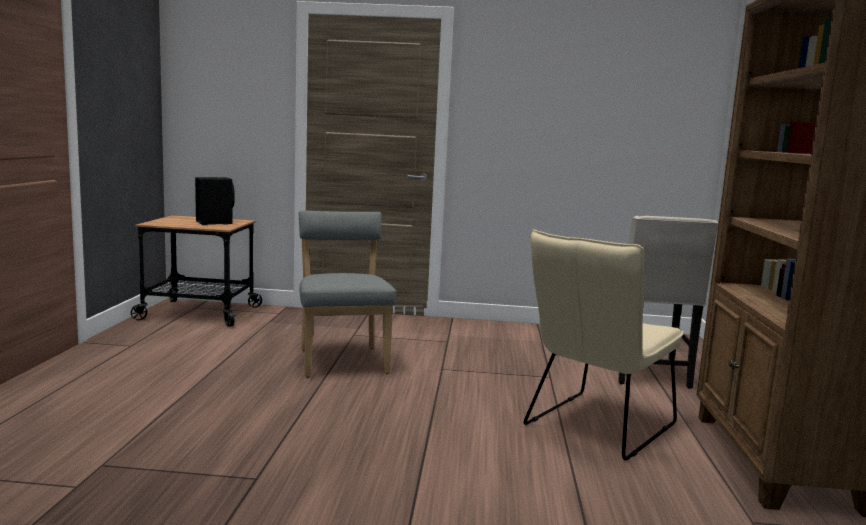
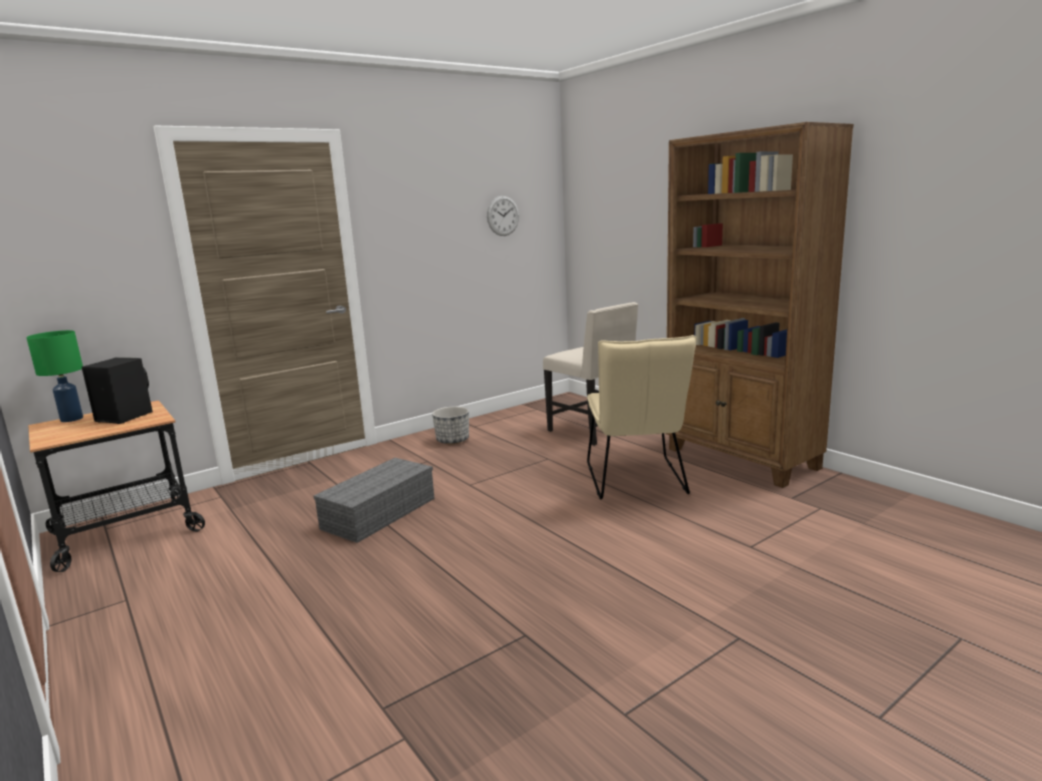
camera: 40 degrees left, 5 degrees up
grey chair [299,210,396,377] -> grey storage box [314,458,435,543]
none -> green table lamp [26,330,83,422]
none -> planter [432,406,469,444]
none -> wall clock [487,196,519,236]

